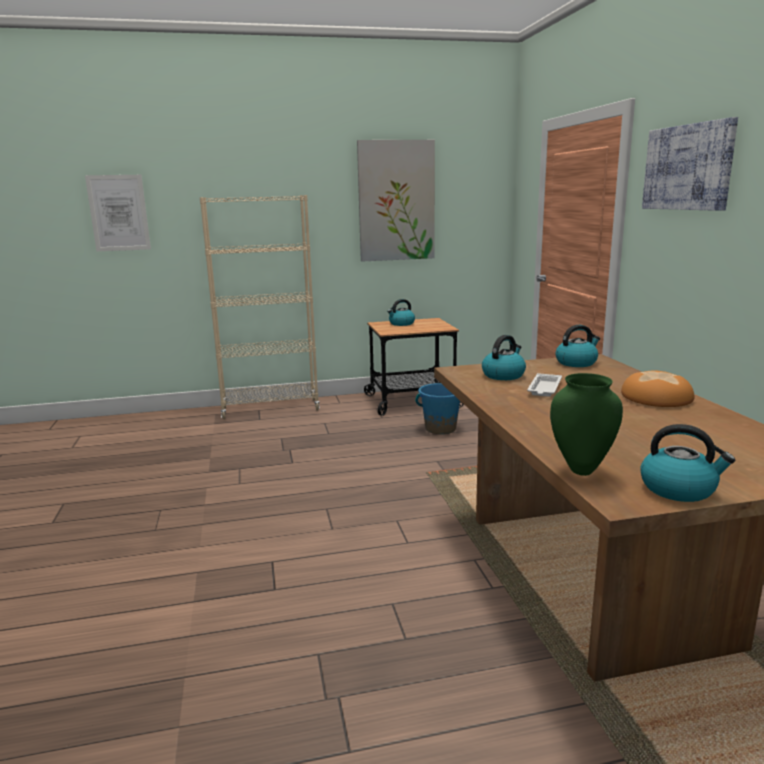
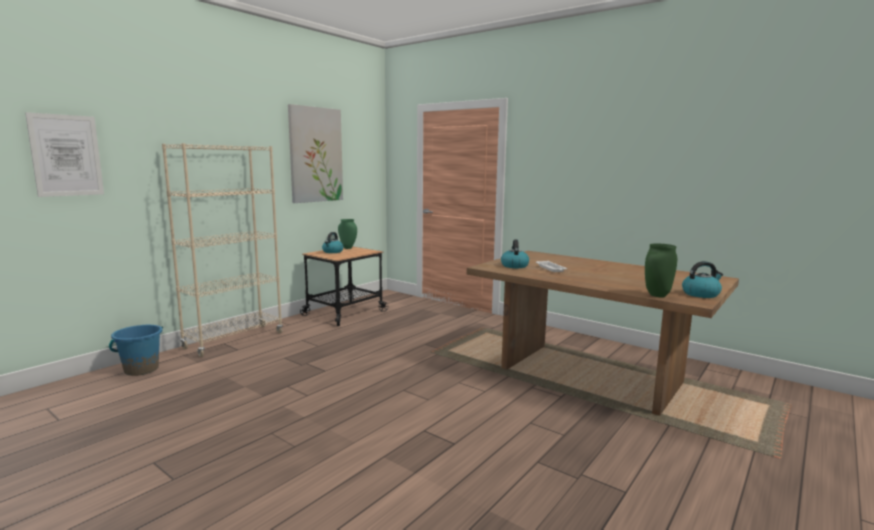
camera: 40 degrees left, 5 degrees down
blue bucket [415,383,460,434] -> blue bucket moved to [109,325,163,376]
kettle [556,325,600,367] -> none
bread [621,371,694,407] -> none
picture [642,117,738,211] -> none
none -> green vase [338,219,357,249]

